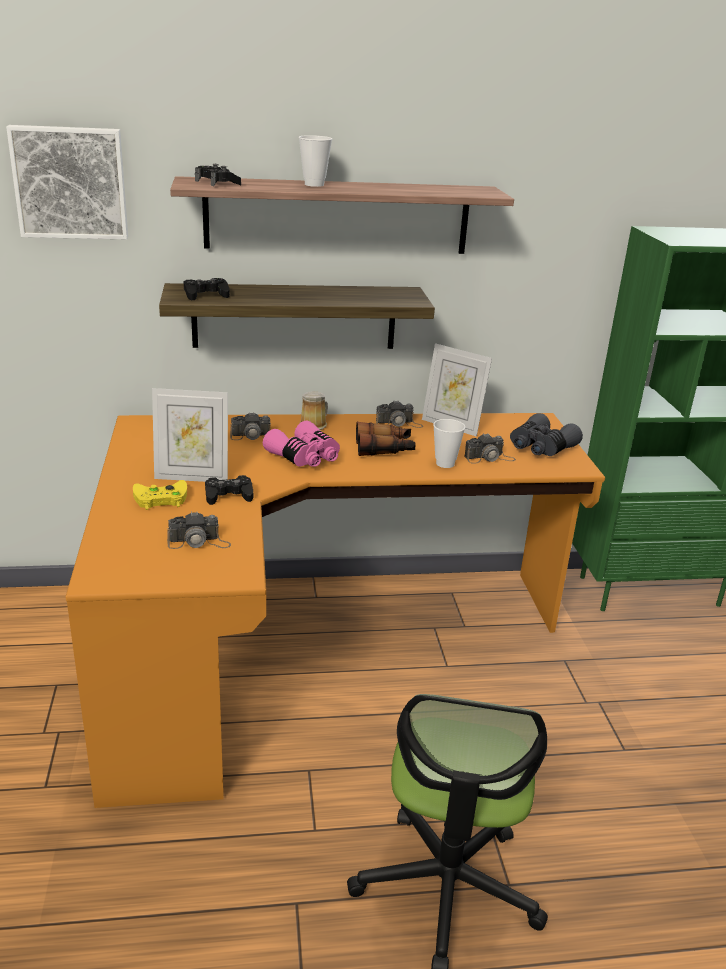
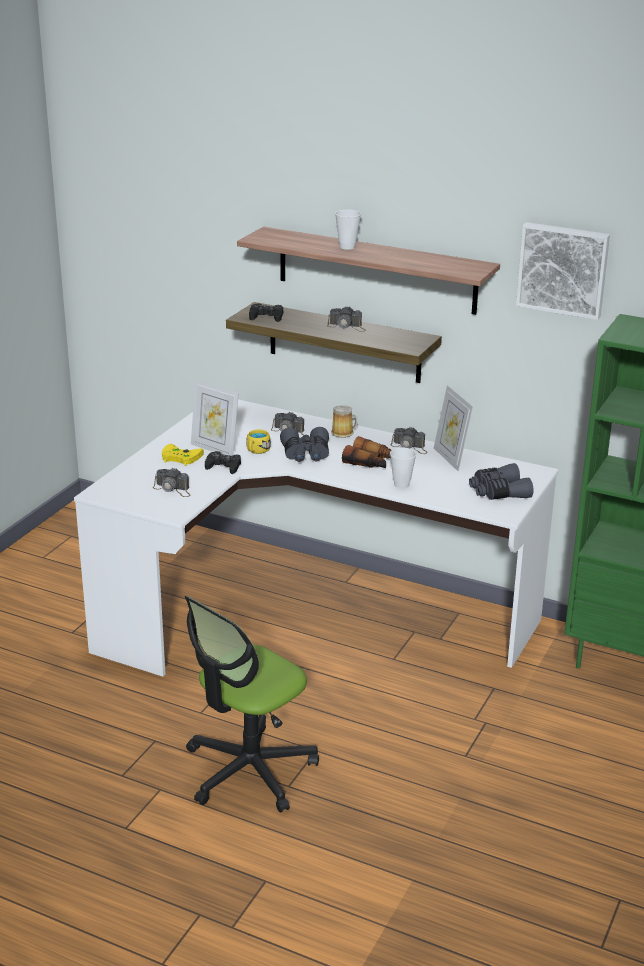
camera: 35 degrees right, 0 degrees up
picture [6,125,128,239] -> picture moved to [516,222,610,320]
orange desk [65,413,605,808] -> white desk [74,400,559,677]
black game controller [195,164,241,186] -> none
pink binoculars [263,420,340,467] -> grey binoculars [280,427,329,462]
camera [464,433,516,464] -> camera moved to [327,306,366,332]
none -> yellow mug [246,429,271,454]

